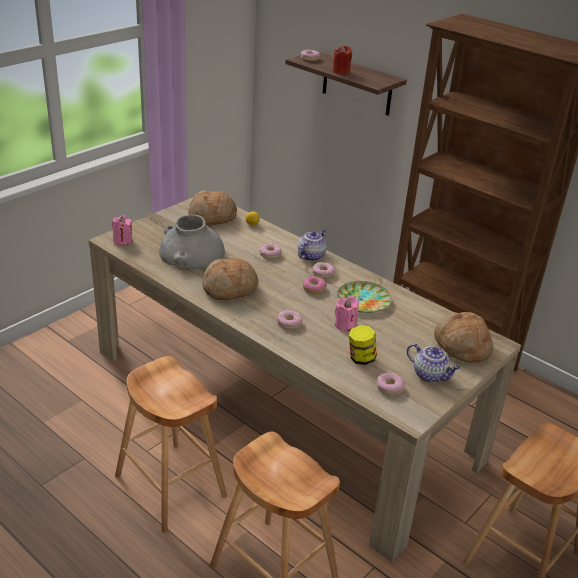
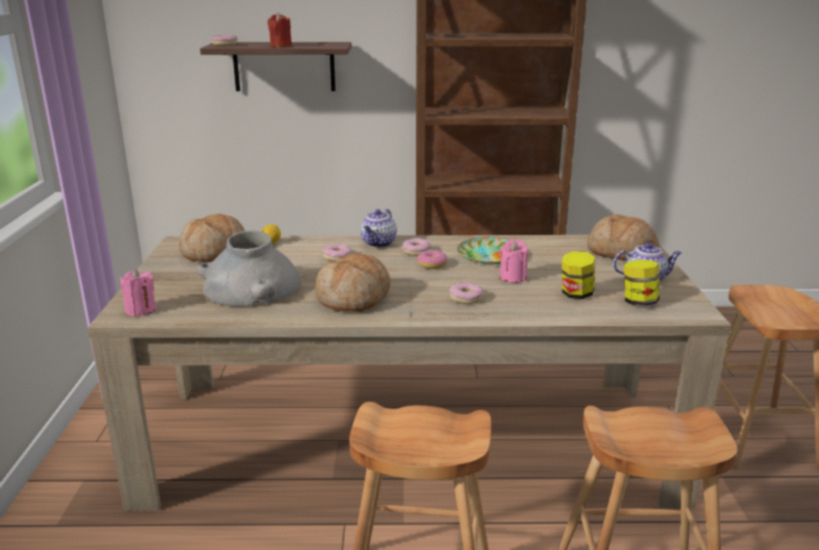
camera: 40 degrees left, 10 degrees down
teapot [298,229,327,261] -> teapot turned 150 degrees counterclockwise [360,209,397,248]
donut [376,372,405,395] -> jar [624,260,659,306]

